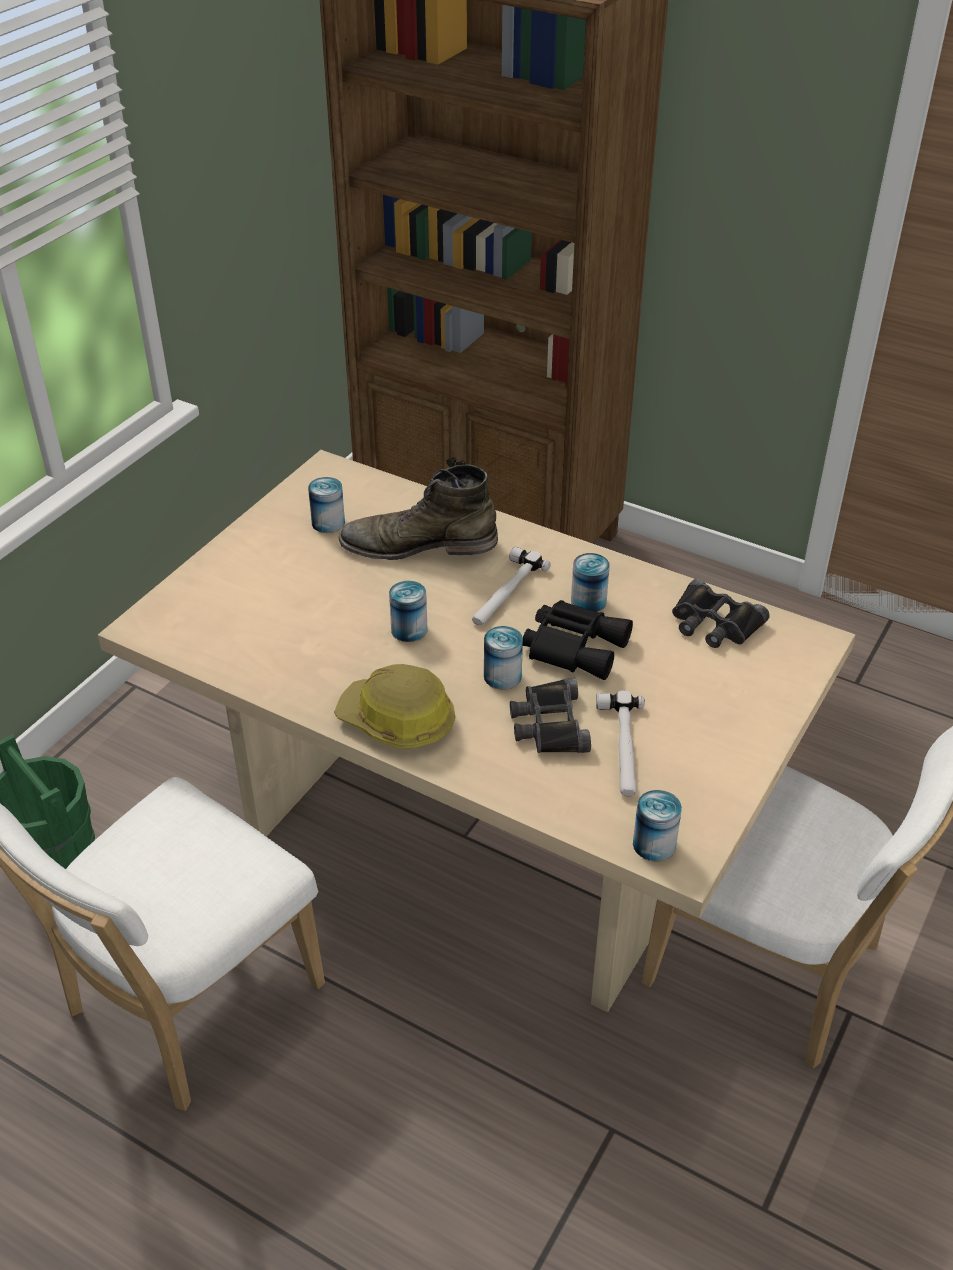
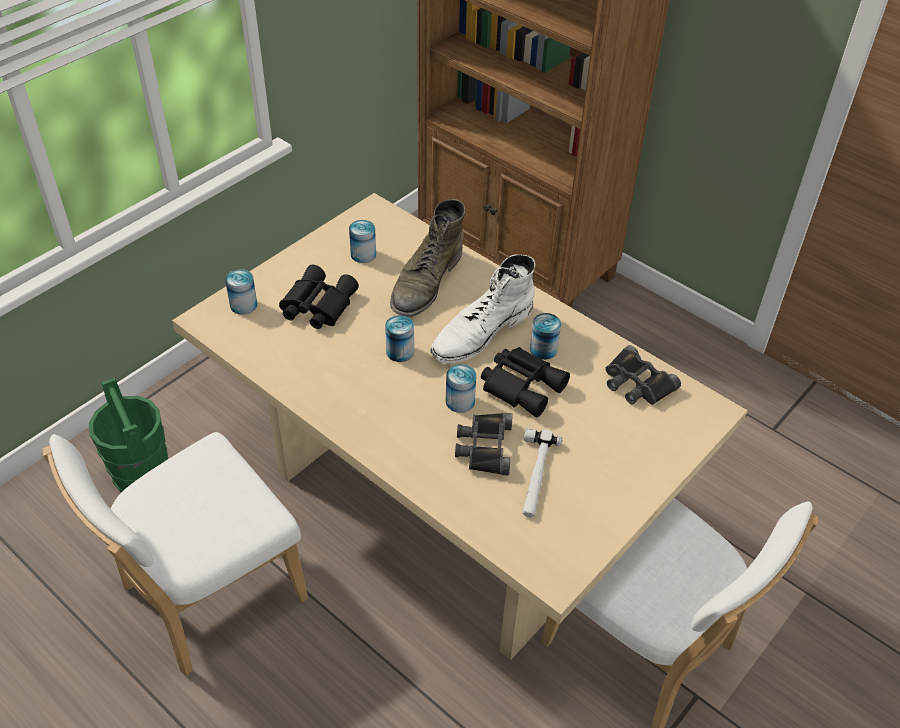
camera: 10 degrees right, 5 degrees up
hard hat [334,664,455,749] -> none
green boot [339,464,498,560] -> green boot turned 75 degrees counterclockwise [390,199,465,317]
hammer [472,546,551,625] -> white boot [430,254,535,364]
can [633,790,682,862] -> can moved to [225,269,257,315]
none -> black binoculars [279,265,359,329]

